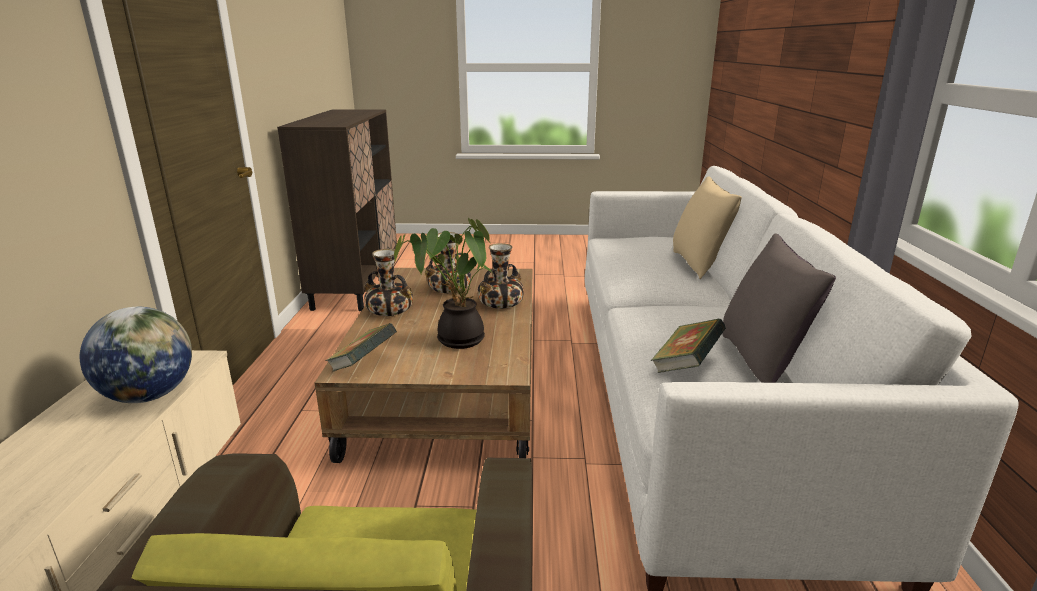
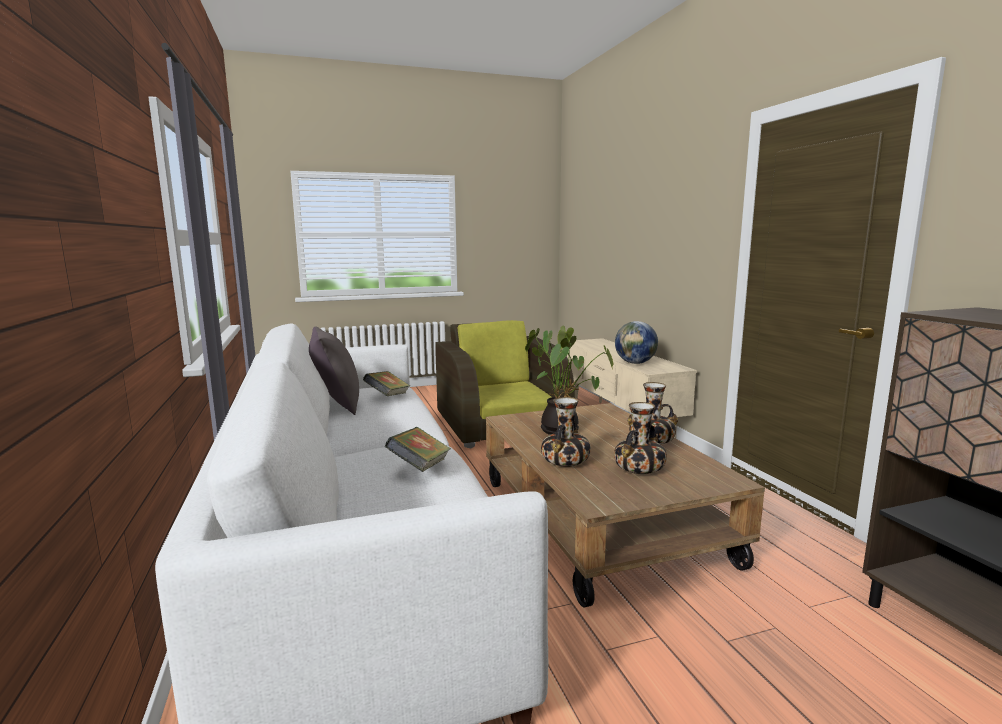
camera: 160 degrees right, 10 degrees down
book [325,323,396,371] -> book moved to [385,427,451,472]
beige pillow [673,176,742,279] -> none

